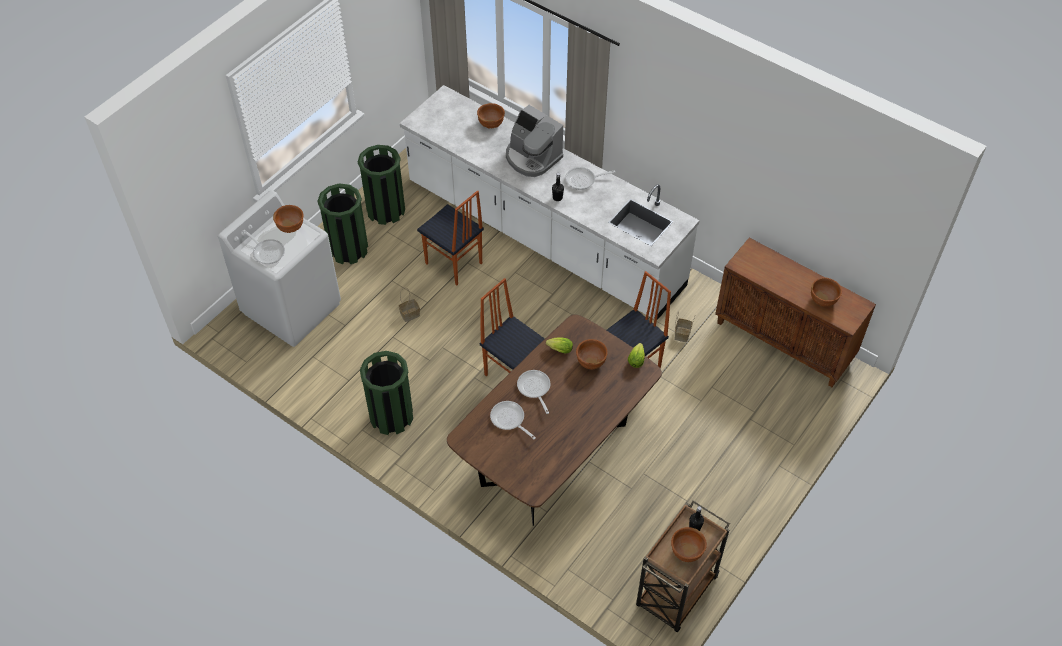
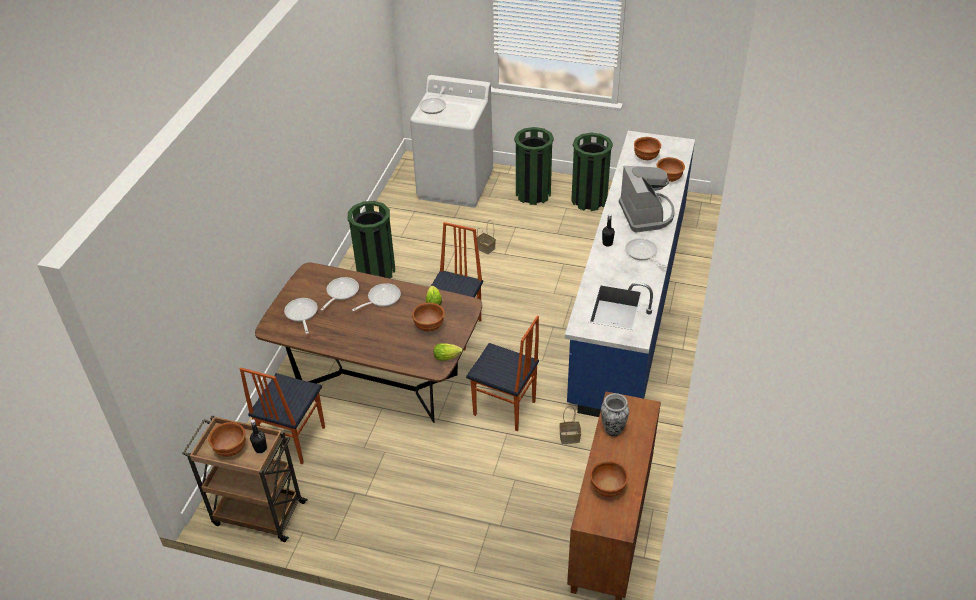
camera: 70 degrees right, 10 degrees down
brown bowl [273,205,303,233] -> brown bowl moved to [634,137,661,160]
white counter [400,85,700,320] -> blue counter [565,131,695,417]
chair [417,190,484,285] -> chair moved to [240,368,325,464]
coffee machine [506,105,563,177] -> coffee machine turned 150 degrees clockwise [619,166,675,233]
none -> frying pan [284,298,318,334]
none -> vase [601,393,629,436]

